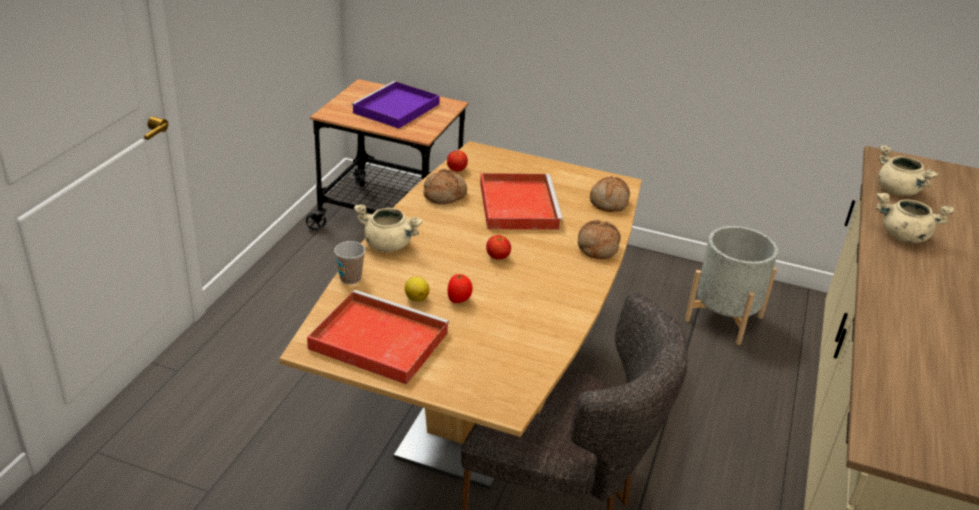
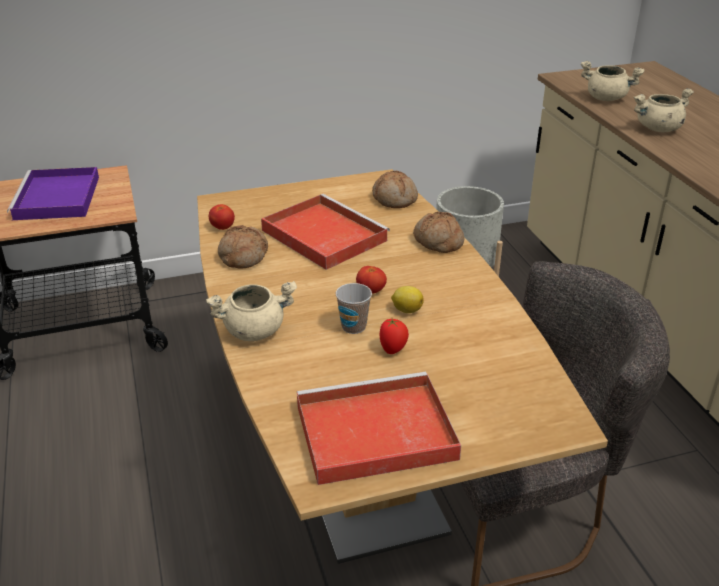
camera: 35 degrees left, 0 degrees up
cup [334,241,366,284] -> cup moved to [336,283,372,334]
lemon [405,276,429,302] -> lemon moved to [391,286,424,313]

